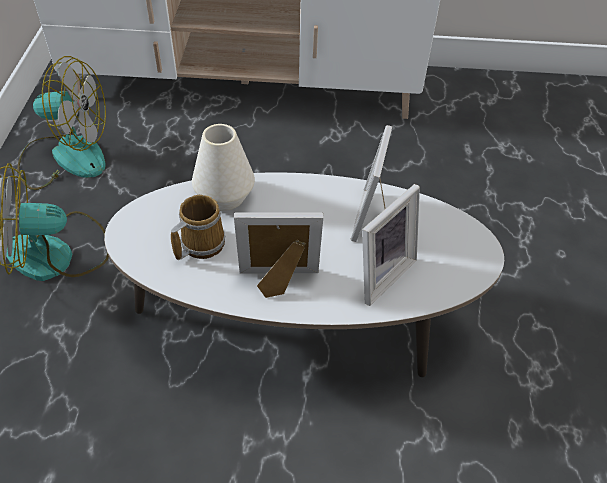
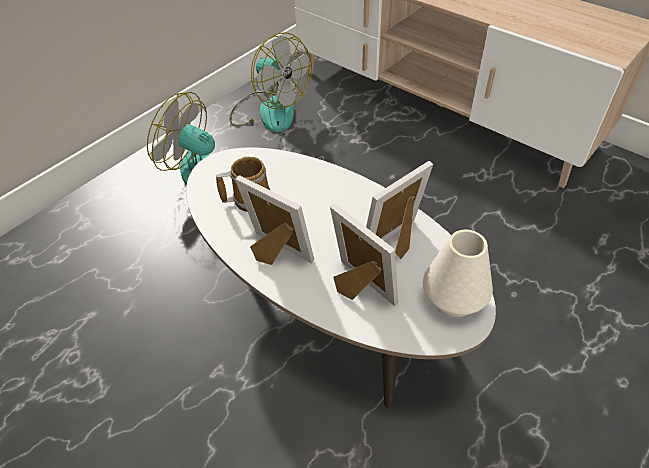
camera: 40 degrees right, 0 degrees up
white vase [192,124,255,211] -> white vase moved to [423,230,493,317]
picture frame [362,184,420,306] -> picture frame turned 120 degrees counterclockwise [330,204,398,306]

